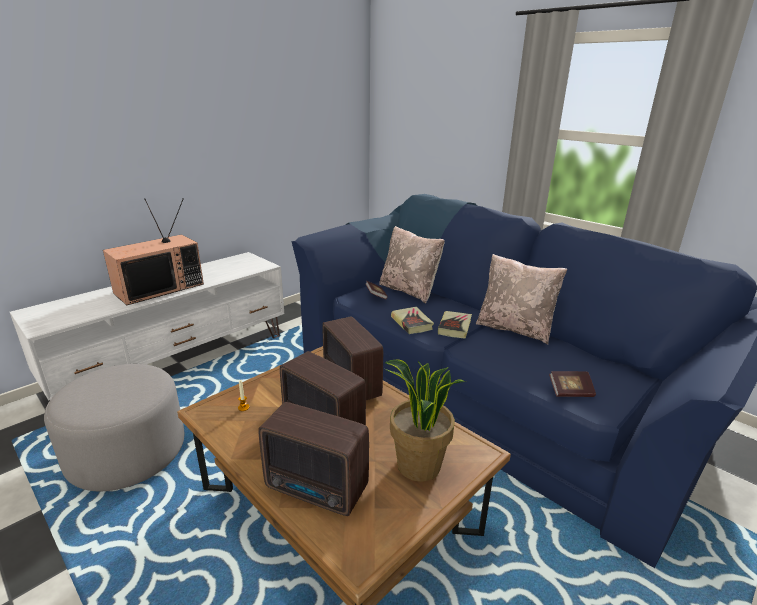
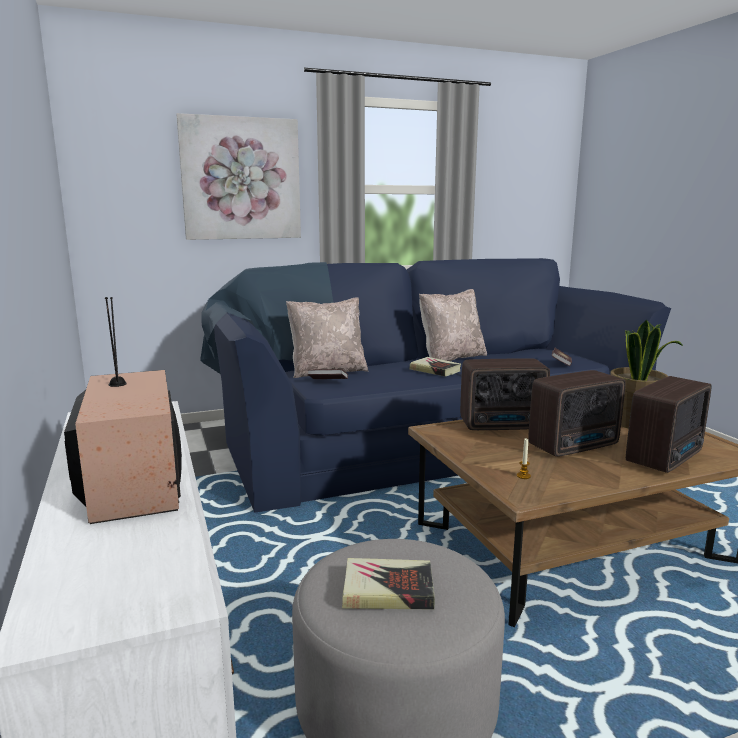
camera: 65 degrees left, 10 degrees down
book [391,307,434,334] -> book moved to [342,558,435,609]
none -> picture [176,113,301,240]

